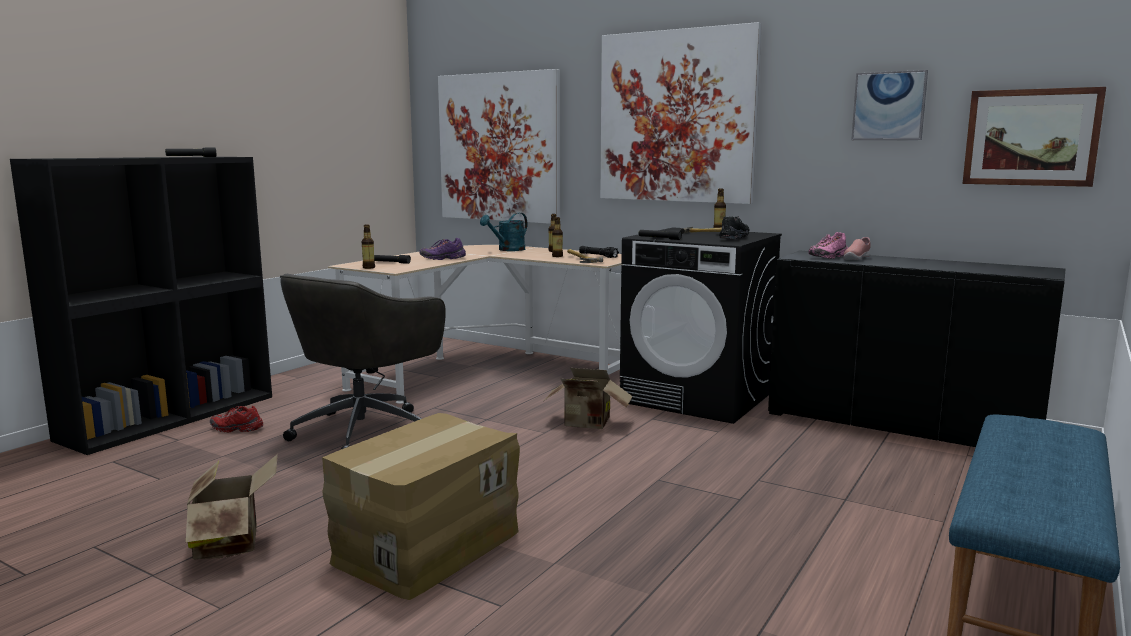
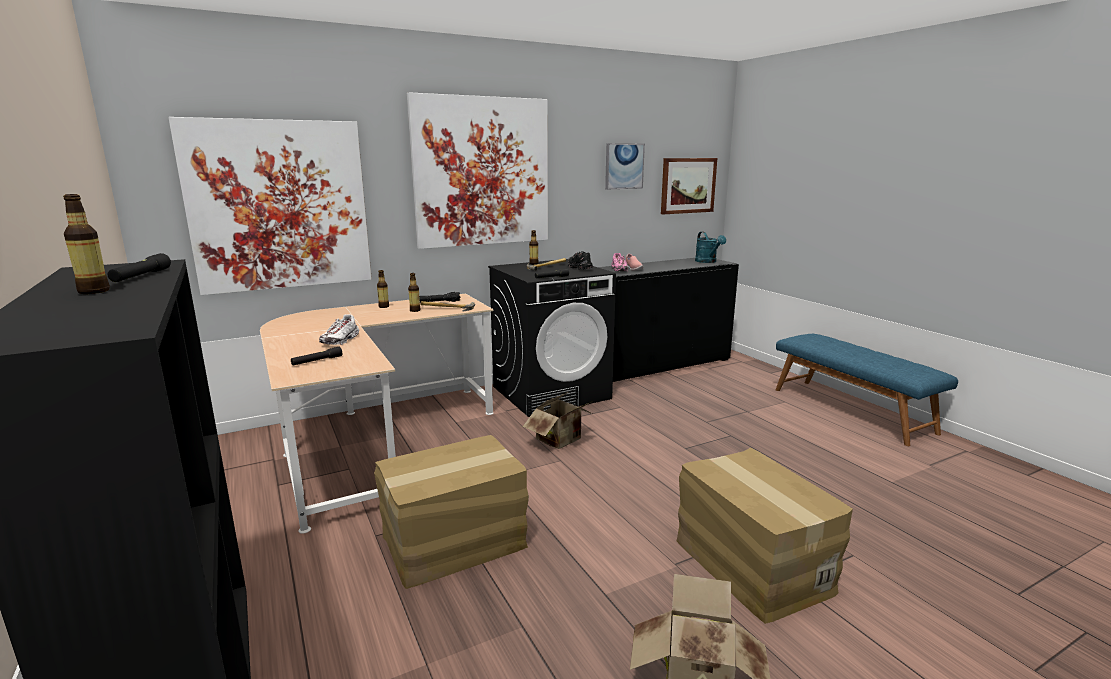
camera: 60 degrees left, 5 degrees up
red shoe [210,406,263,432] -> none
grey office chair [280,274,446,449] -> cardboard box [374,435,529,589]
bottle [362,224,375,269] -> bottle moved to [63,194,110,294]
purple shoe [419,238,466,260] -> white shoe [319,314,359,345]
turquoise watering can [480,213,528,251] -> turquoise watering can moved to [695,232,726,263]

